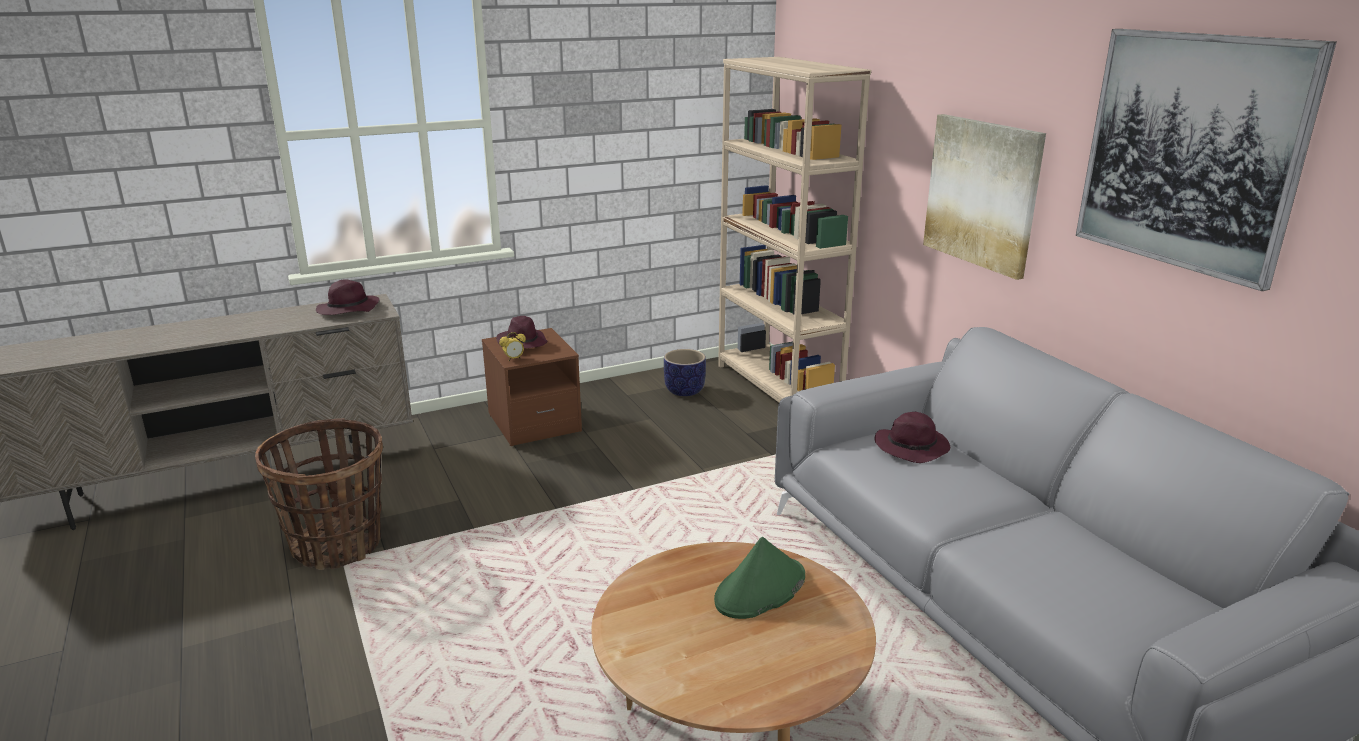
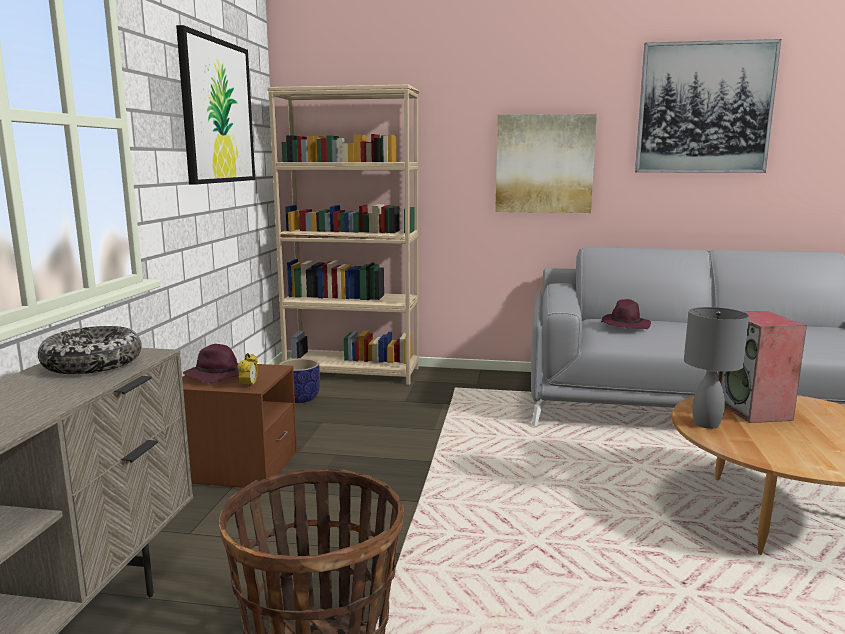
camera: 55 degrees left, 10 degrees down
purple hat [316,279,380,315] -> bowl [38,326,142,374]
green hat [714,537,805,619] -> speaker [718,311,807,423]
none -> picture [176,25,255,185]
none -> grey table lamp [684,307,749,429]

